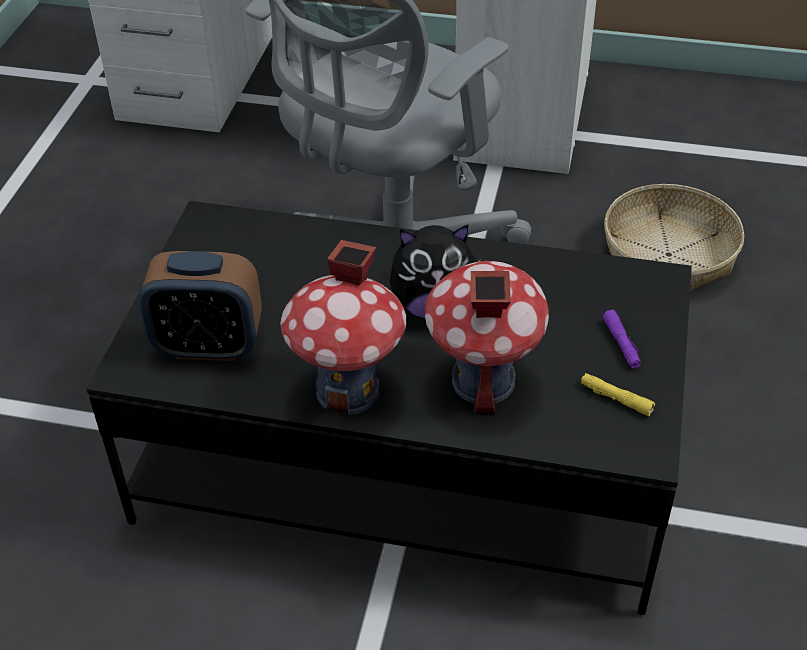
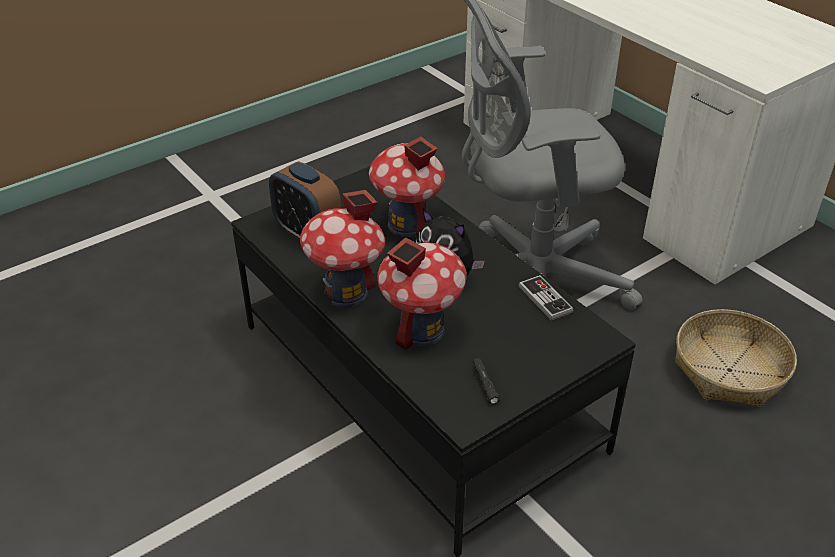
camera: 40 degrees right, 5 degrees down
yellow flashlight [581,373,655,416] -> black flashlight [473,358,500,405]
purple flashlight [603,310,641,369] -> none
none -> toy house [369,137,445,237]
none -> game controller [518,275,574,321]

